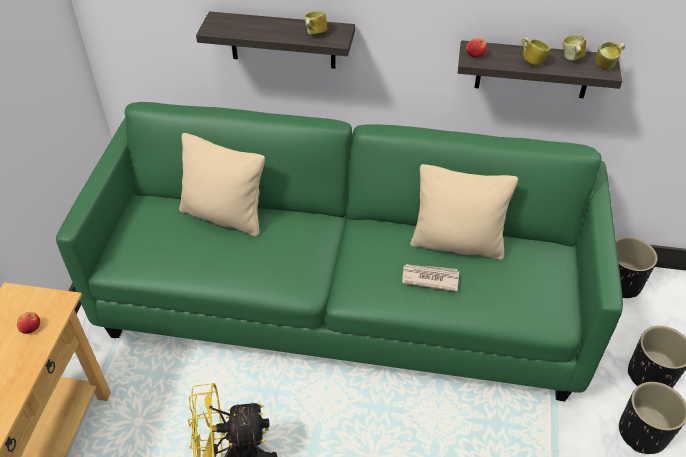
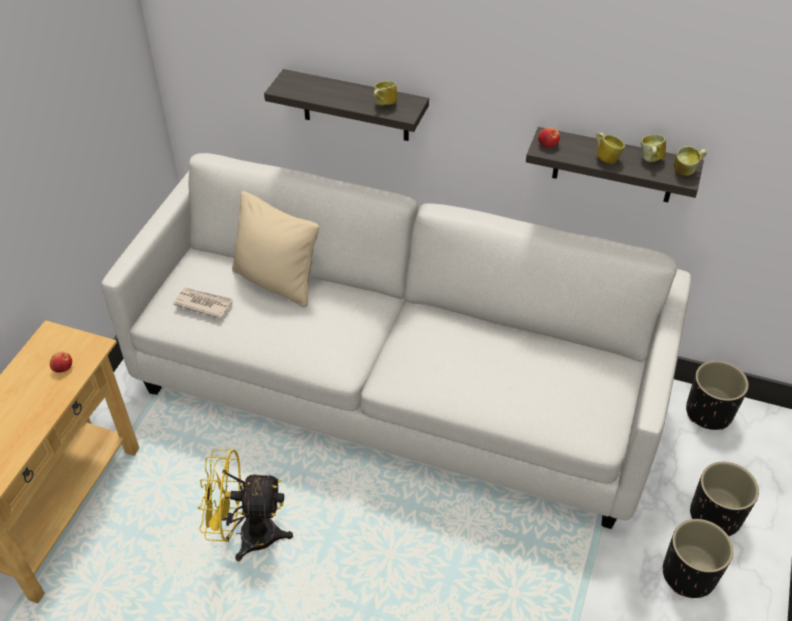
camera: 10 degrees right, 0 degrees up
green sofa [56,102,623,401] -> white sofa [101,153,691,529]
newspaper [402,264,459,292] -> newspaper moved to [173,288,233,319]
beige pillow [410,164,518,260] -> none

